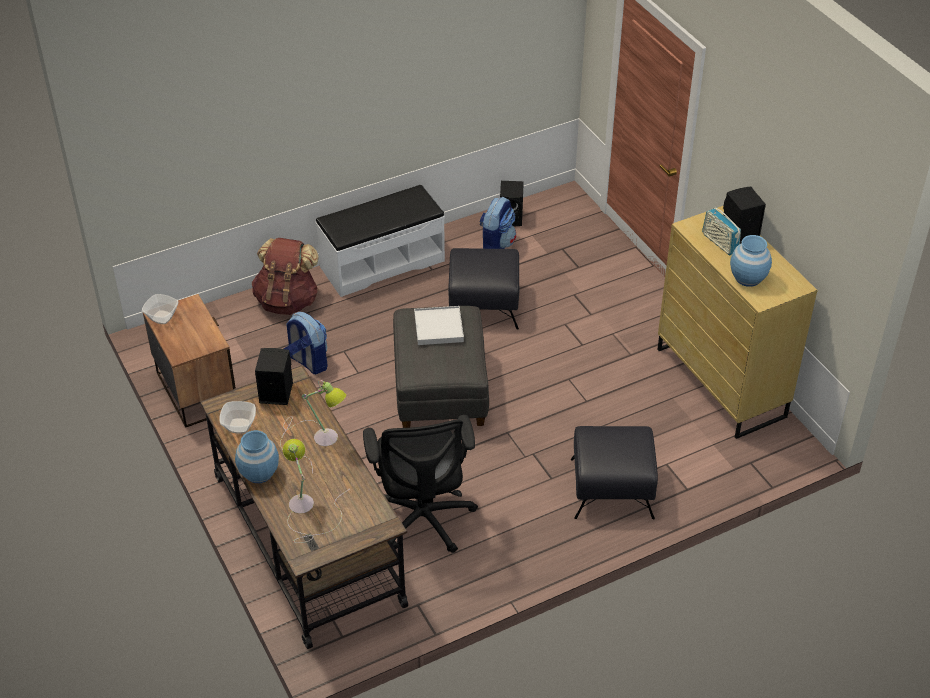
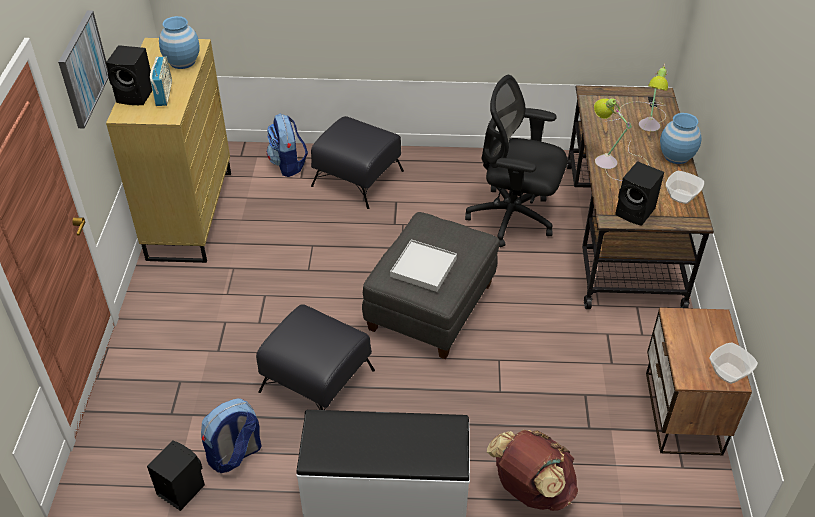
camera: 150 degrees left, 0 degrees up
backpack [284,312,328,374] -> backpack moved to [267,113,308,177]
black office chair [363,415,478,553] -> black office chair turned 90 degrees counterclockwise [465,75,567,247]
none -> picture [58,11,109,128]

